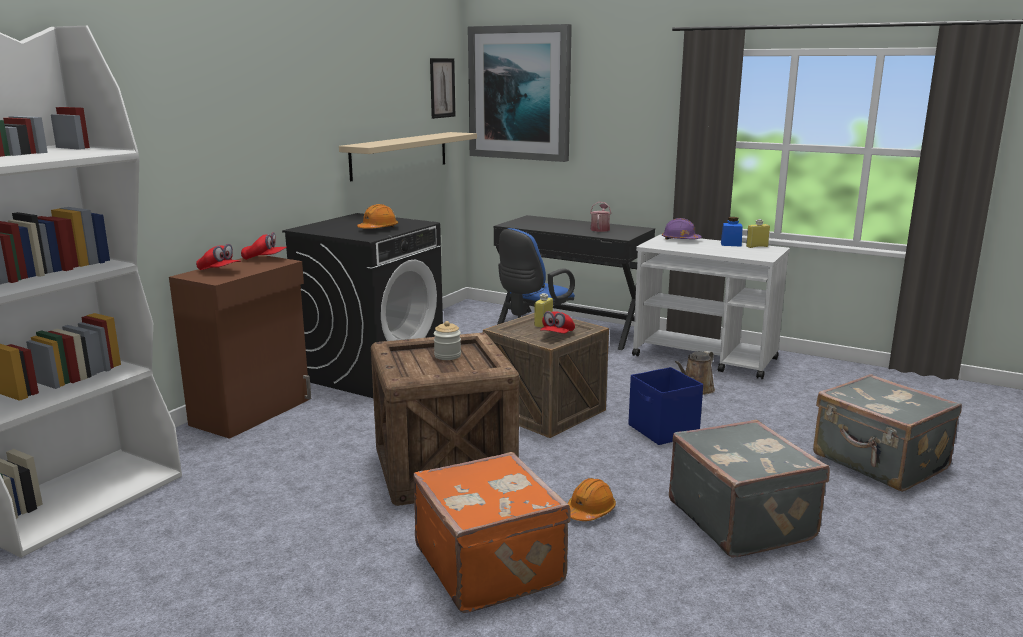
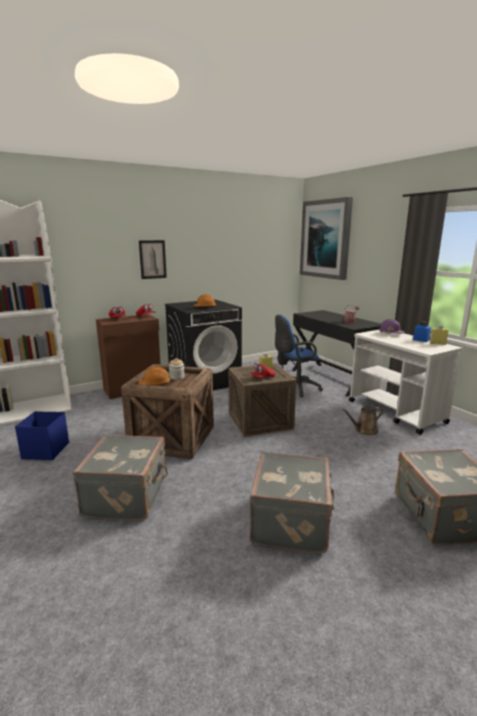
camera: 30 degrees right, 0 degrees up
beige shelf [339,132,477,181] -> none
orange suitcase [413,452,571,613] -> grey suitcase [73,434,168,521]
picture [430,58,455,119] -> picture moved to [139,240,167,279]
orange hard hat [567,478,616,521] -> orange hard hat moved to [138,366,171,385]
blue storage box [628,367,703,445] -> blue storage box moved to [15,411,69,460]

